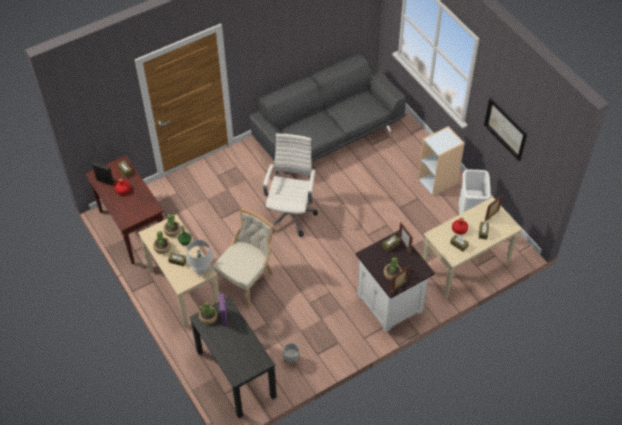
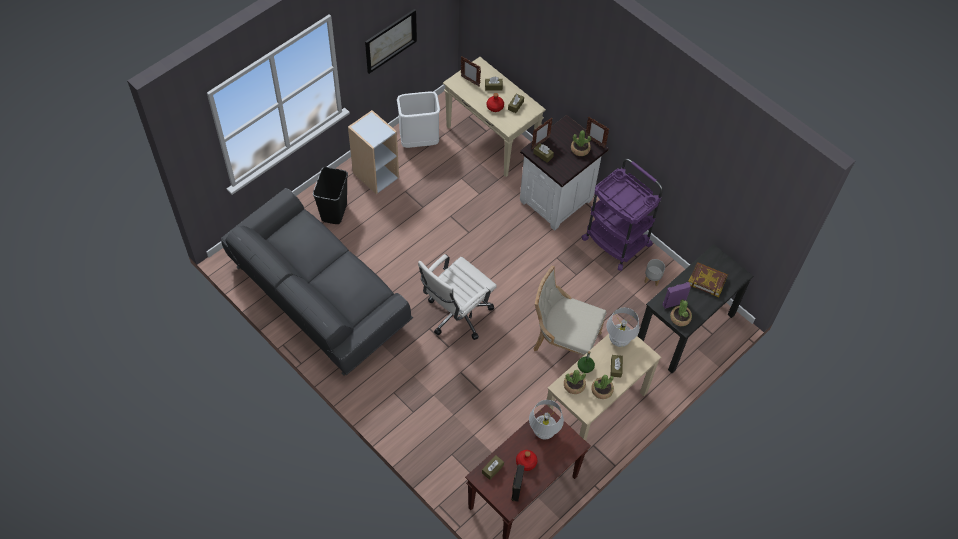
camera: 105 degrees left, 5 degrees up
white office chair [263,134,318,237] -> white office chair turned 45 degrees counterclockwise [418,254,497,340]
none -> black trash can [313,167,348,224]
none -> white table lamp [529,400,564,439]
none -> purple cart [582,159,663,271]
none -> book [688,262,728,297]

